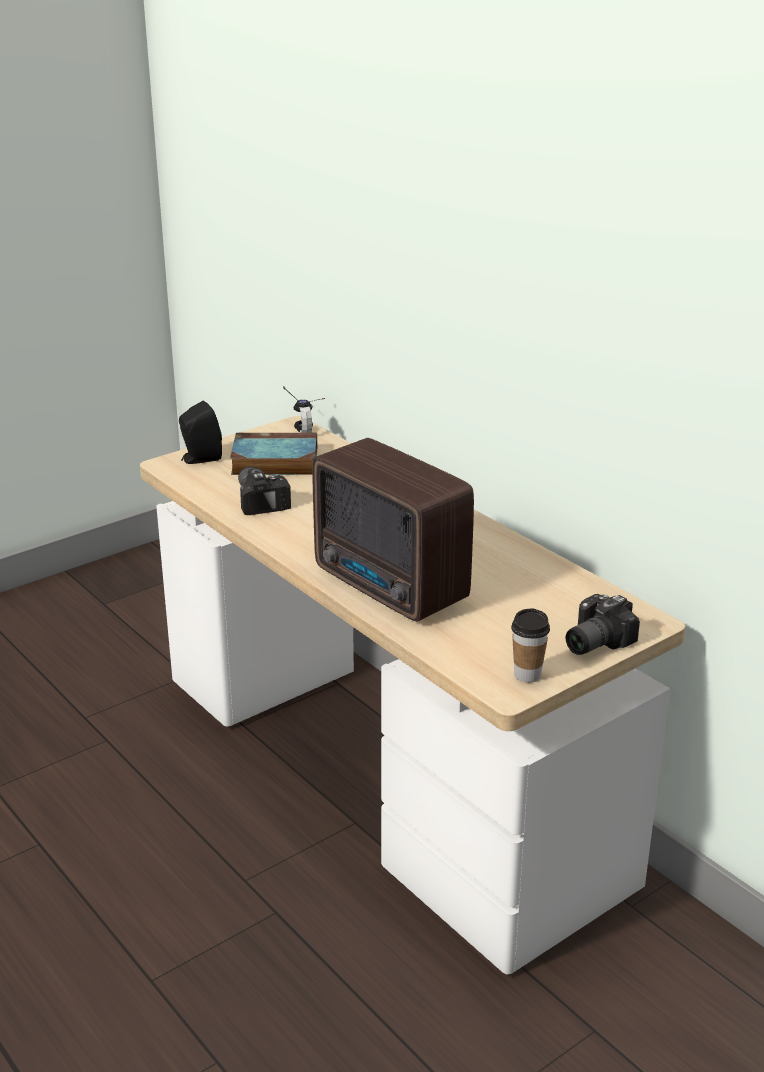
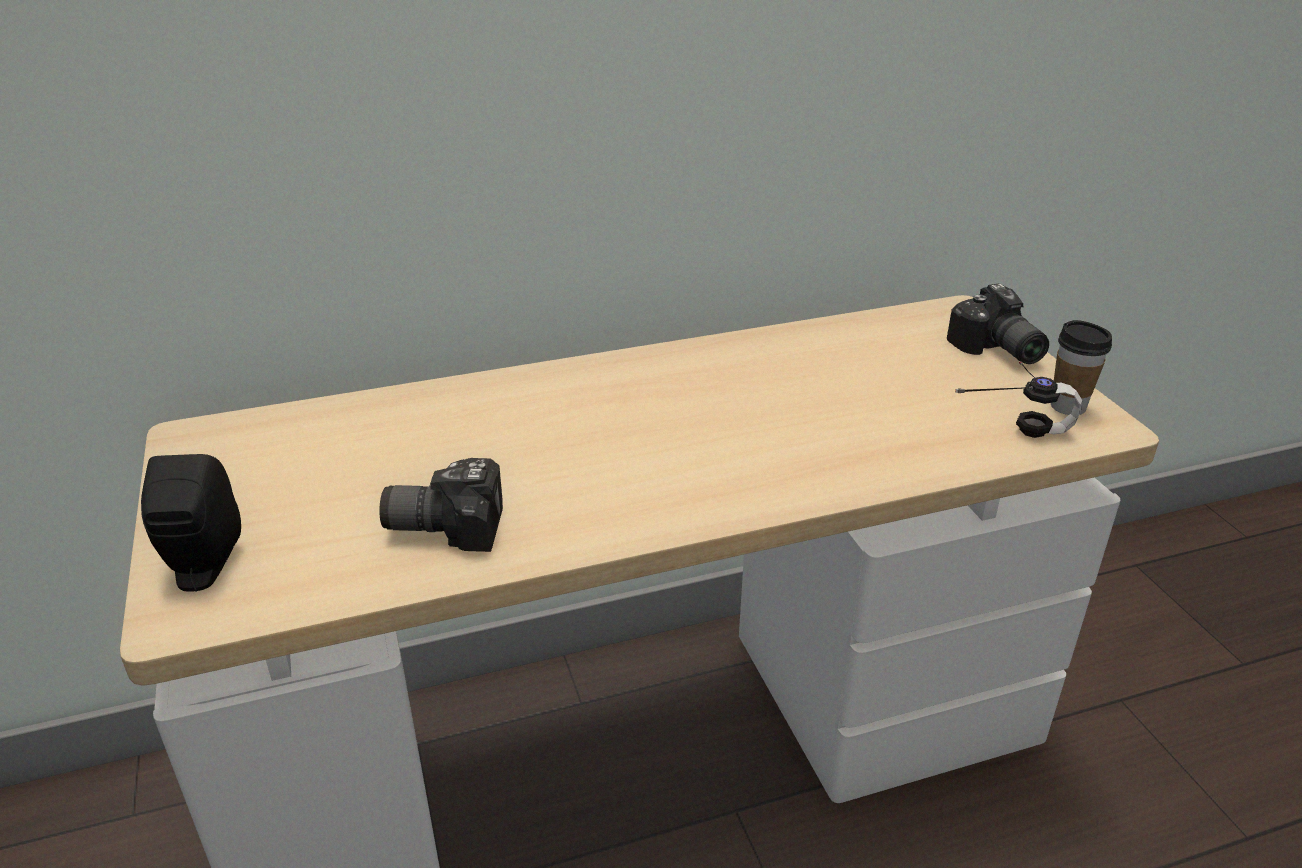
camera: 70 degrees left, 5 degrees up
book [230,433,317,475] -> none
headphones [283,386,325,433] -> headphones moved to [955,362,1082,438]
radio [312,438,474,622] -> none

